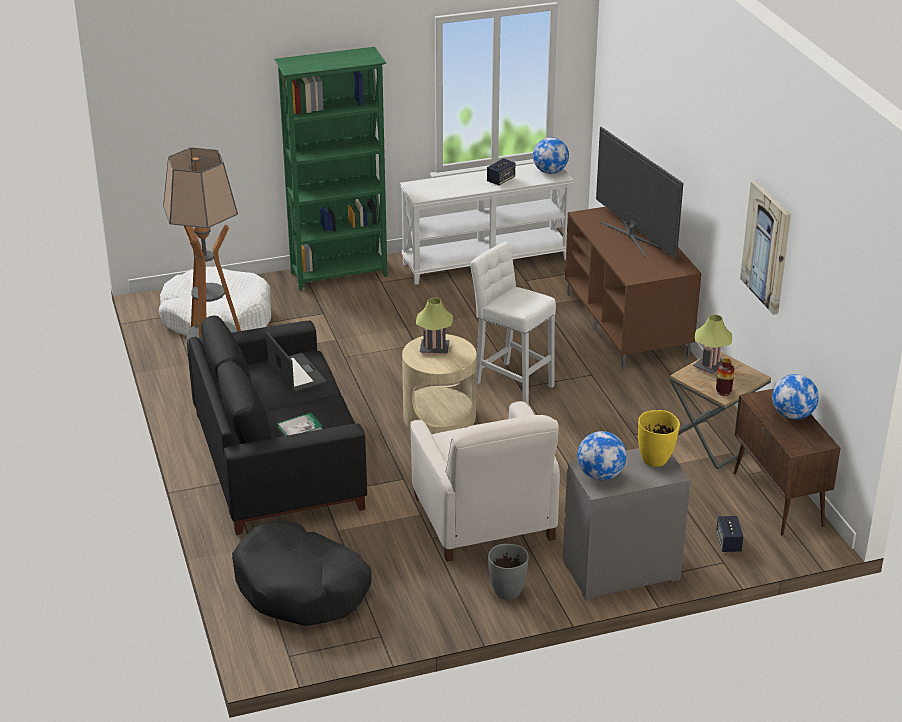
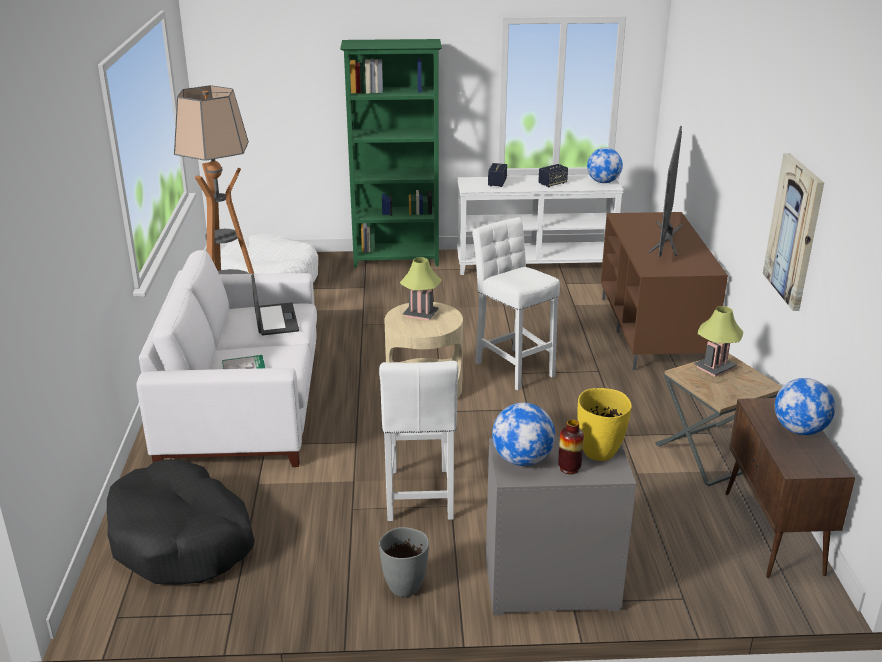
camera: 15 degrees right, 5 degrees down
black sofa [187,316,367,535] -> white sofa [136,250,317,467]
white armchair [410,401,560,562] -> white stool [379,361,459,521]
television [596,127,683,258] -> television turned 150 degrees counterclockwise [648,126,684,257]
vase [716,358,734,396] -> vase moved to [558,419,584,474]
speaker [716,516,744,552] -> speaker moved to [488,163,507,187]

